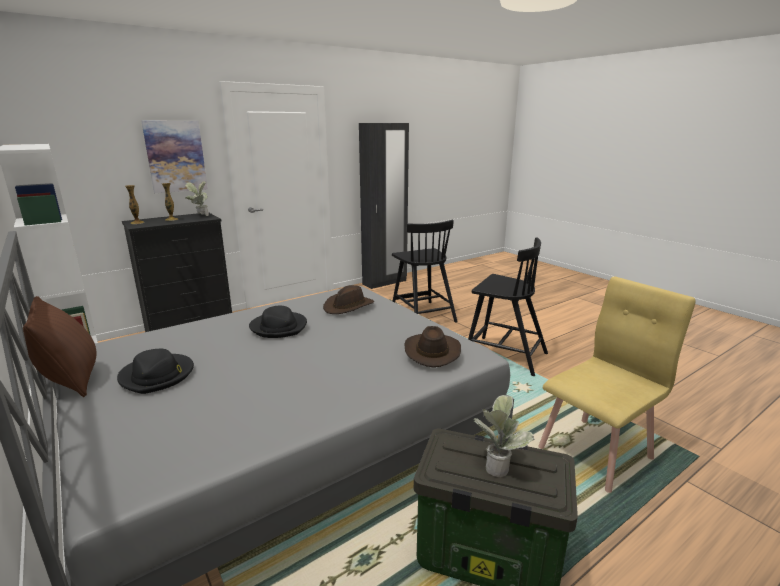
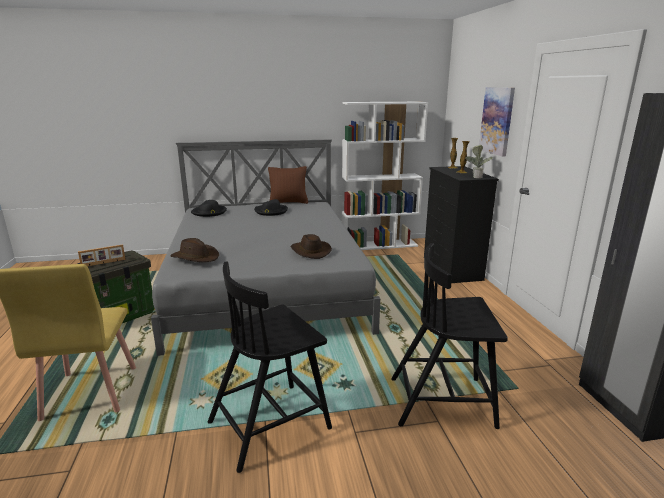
camera: 115 degrees right, 0 degrees up
black hat [249,306,307,338] -> black hat moved to [191,200,227,217]
potted plant [474,395,535,477] -> picture frame [78,244,126,266]

